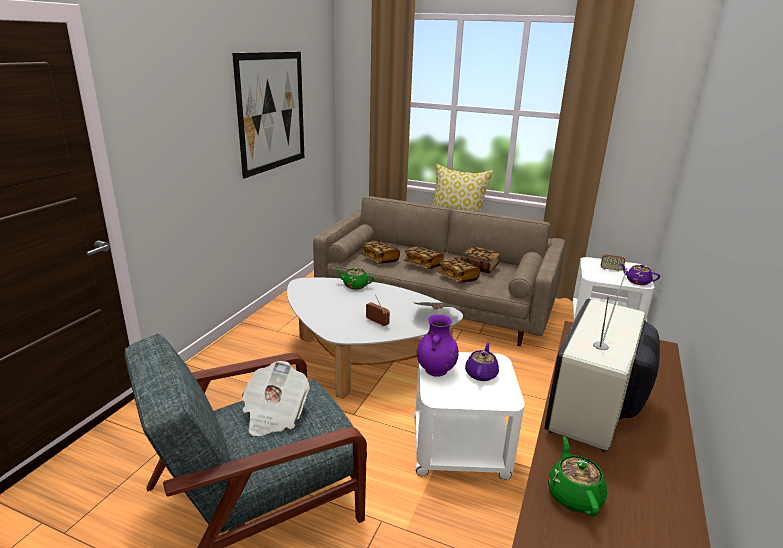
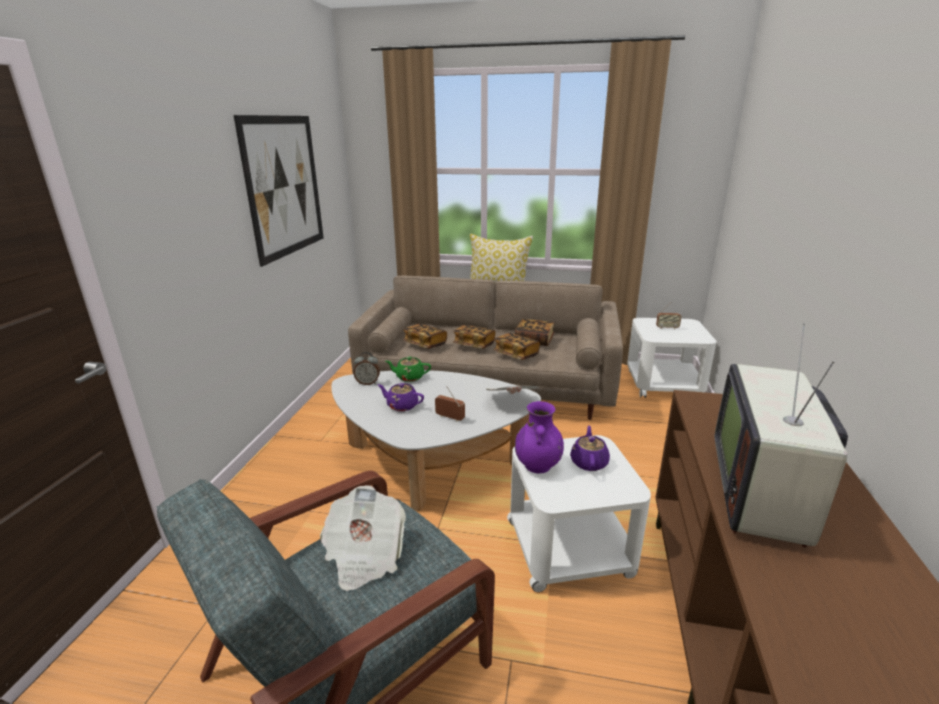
camera: 10 degrees left, 0 degrees up
green teapot [548,437,607,516] -> none
purple teapot [620,264,660,285] -> purple teapot moved to [378,383,424,411]
none -> alarm clock [353,352,380,385]

